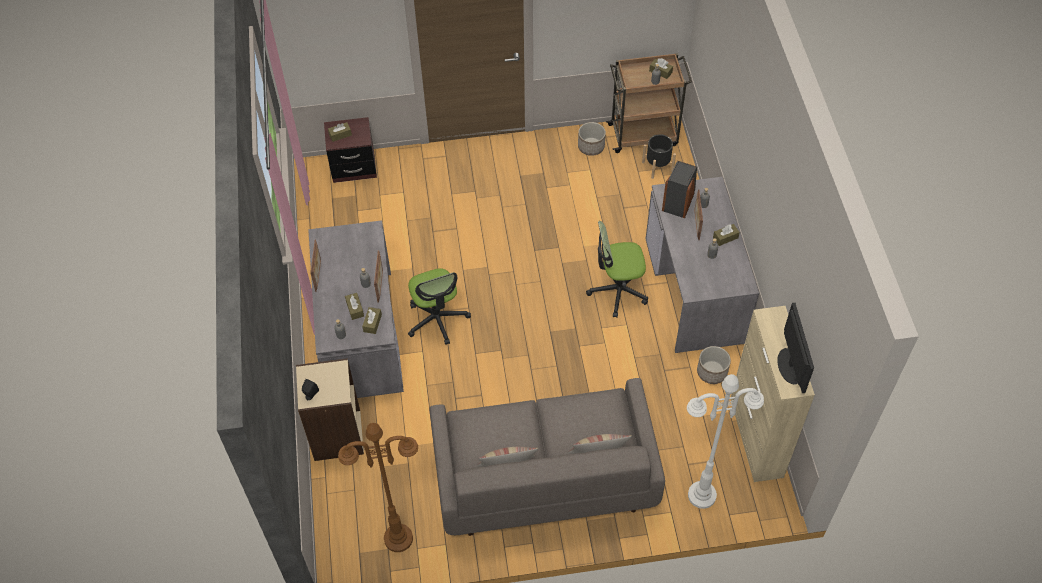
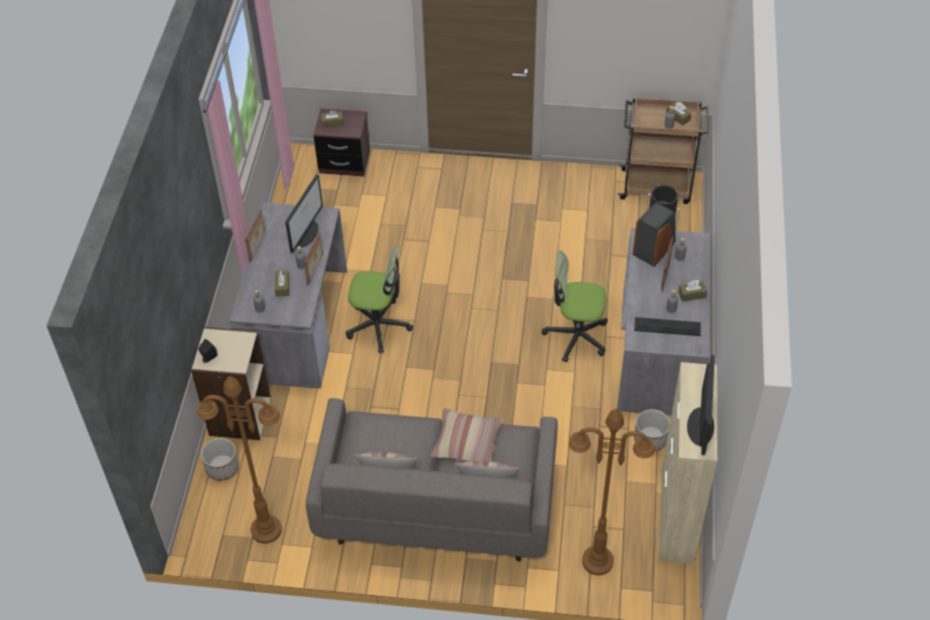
camera: 15 degrees right, 5 degrees down
brown tissue box [362,307,382,334] -> none
office chair [408,268,471,345] -> office chair turned 75 degrees counterclockwise [346,244,413,353]
planter [578,122,606,156] -> planter moved to [201,438,239,481]
white floor lamp [687,374,764,509] -> brown floor lamp [569,409,655,575]
none -> monitor [285,175,323,253]
none -> pillow [430,408,504,462]
none -> keyboard [634,317,701,336]

